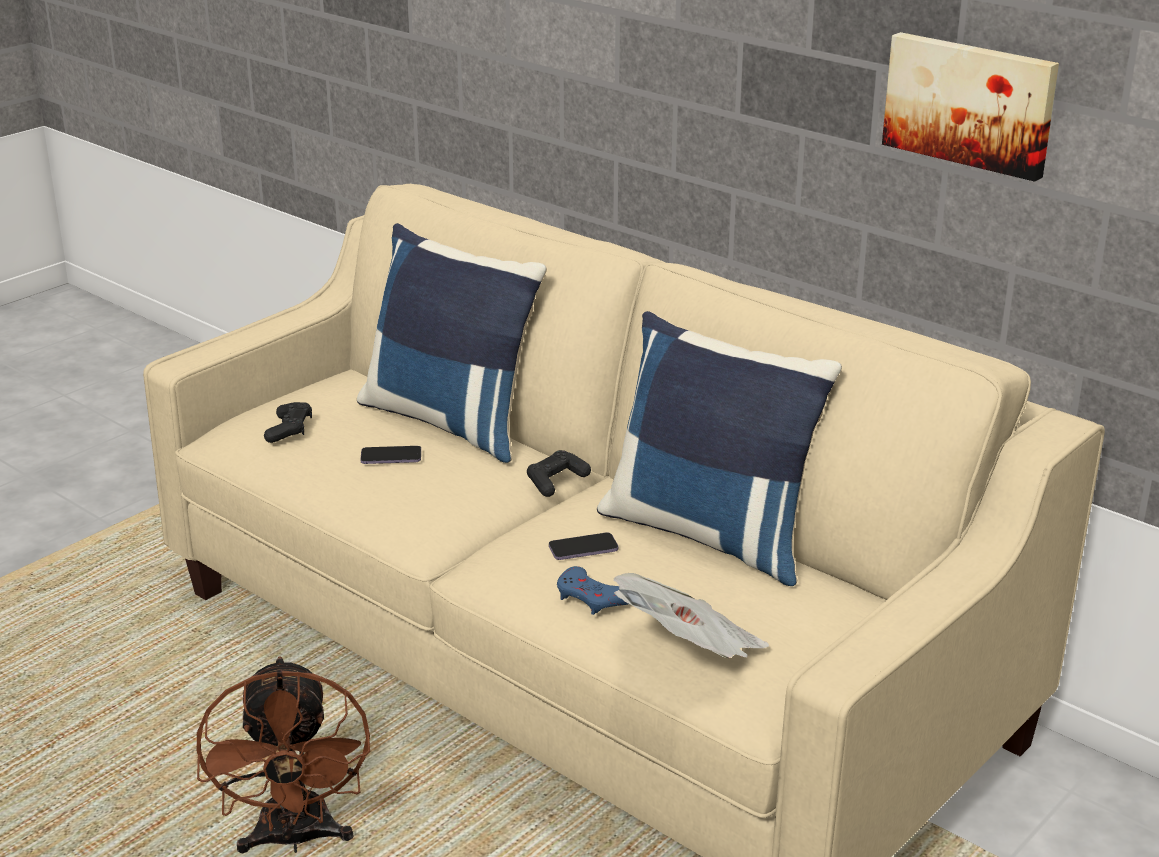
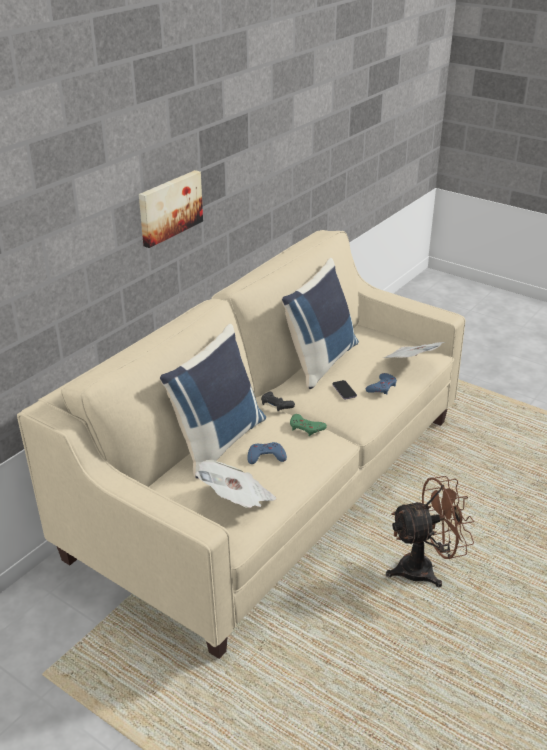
camera: 95 degrees left, 5 degrees up
black game controller [264,402,312,443] -> newspaper [195,460,276,508]
phone [360,446,421,464] -> blue game controller [247,442,287,464]
picture [882,32,1059,182] -> picture moved to [139,170,203,248]
none -> green game controller [290,414,327,436]

